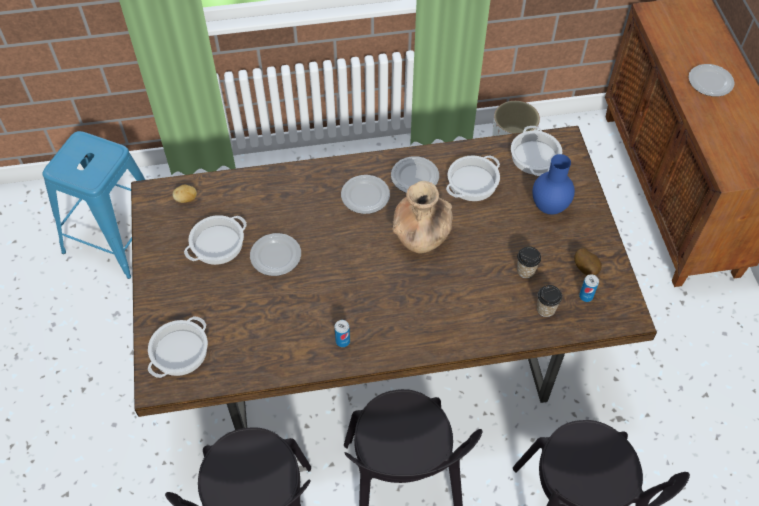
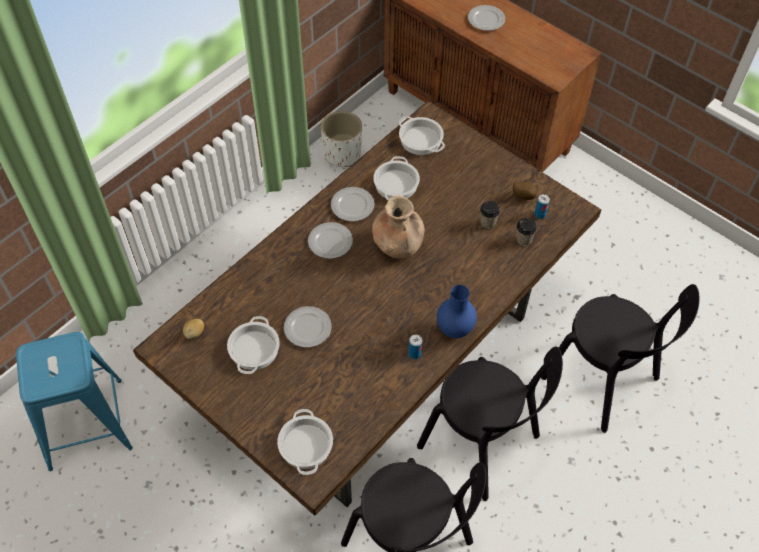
camera: 40 degrees left, 0 degrees up
blue vase [532,154,575,215] -> blue vase moved to [437,285,477,338]

